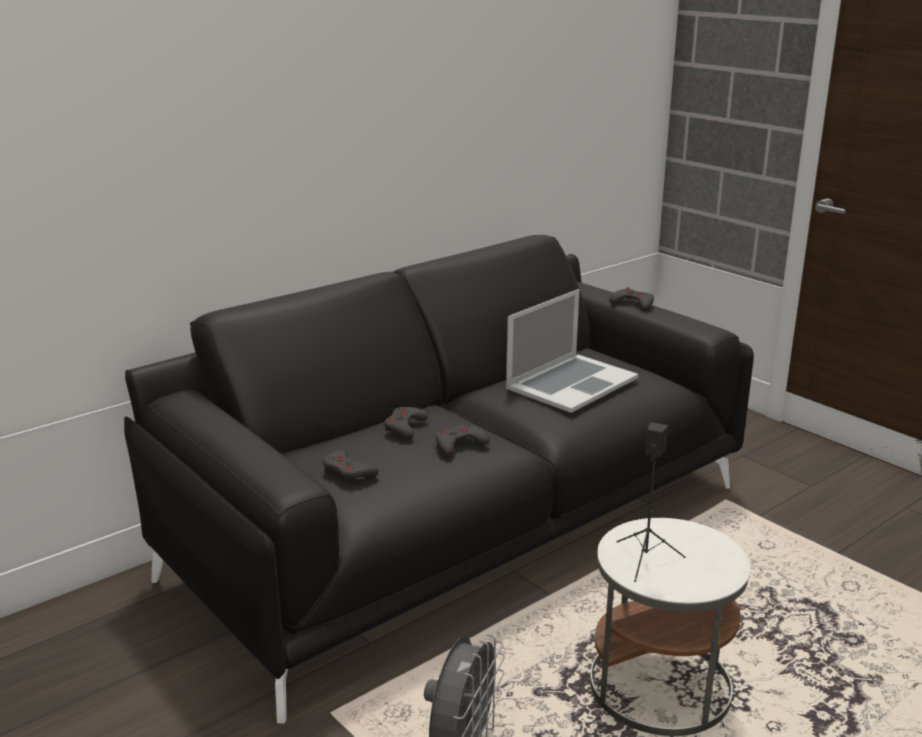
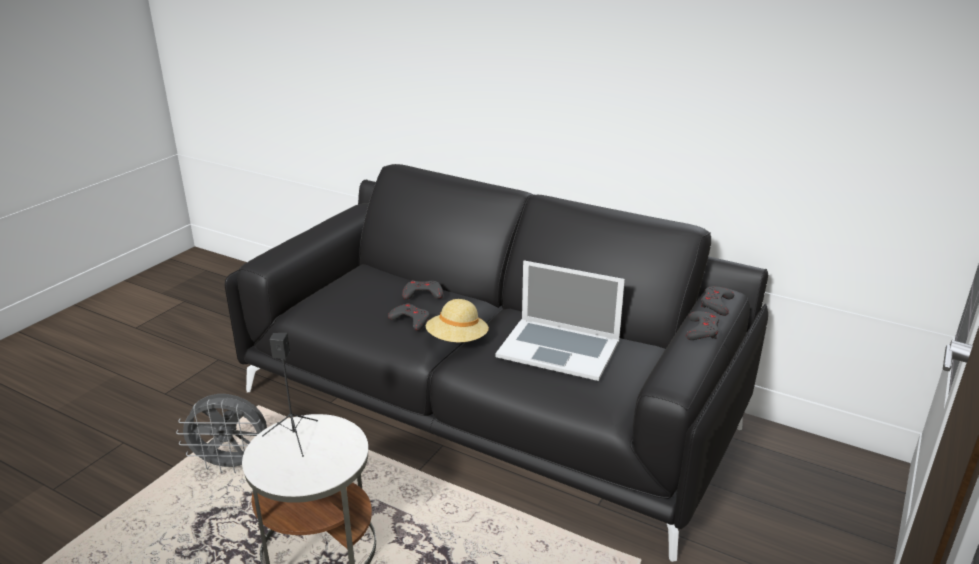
camera: 70 degrees right, 5 degrees up
grey game controller [323,451,378,483] -> grey game controller moved to [701,287,734,316]
none -> beige hat [426,299,489,342]

